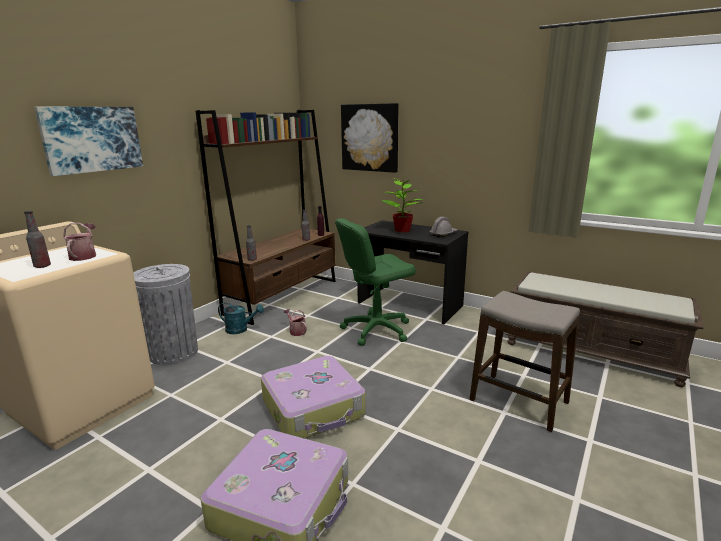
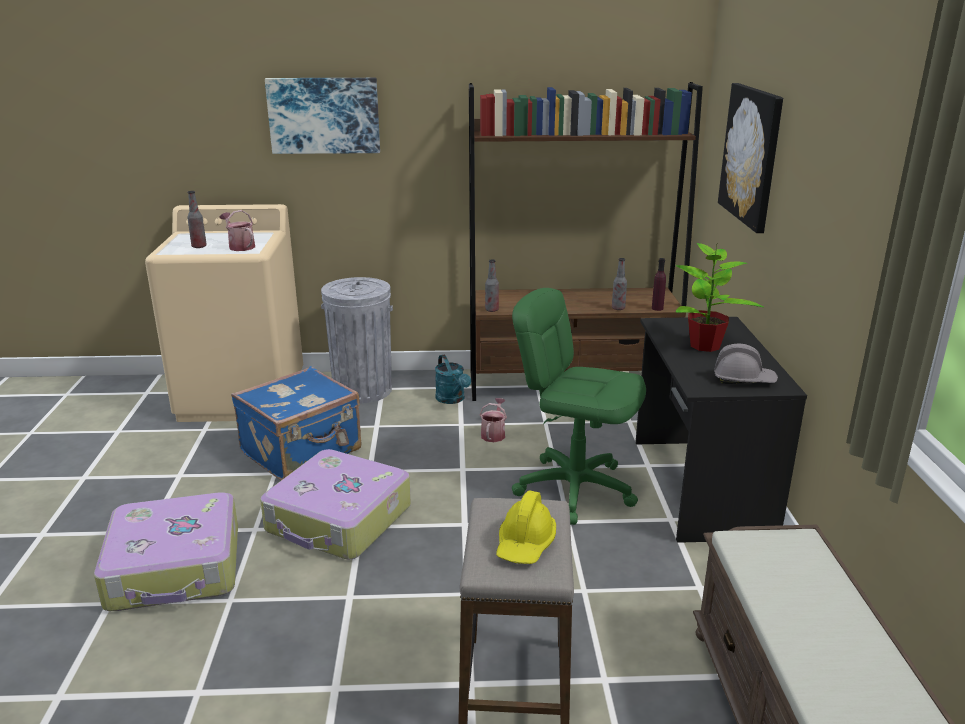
camera: 55 degrees right, 5 degrees up
watering can [63,223,96,261] -> watering can turned 90 degrees counterclockwise [219,210,255,251]
none -> blue suitcase [231,366,362,480]
none -> yellow hard hat [496,491,556,564]

